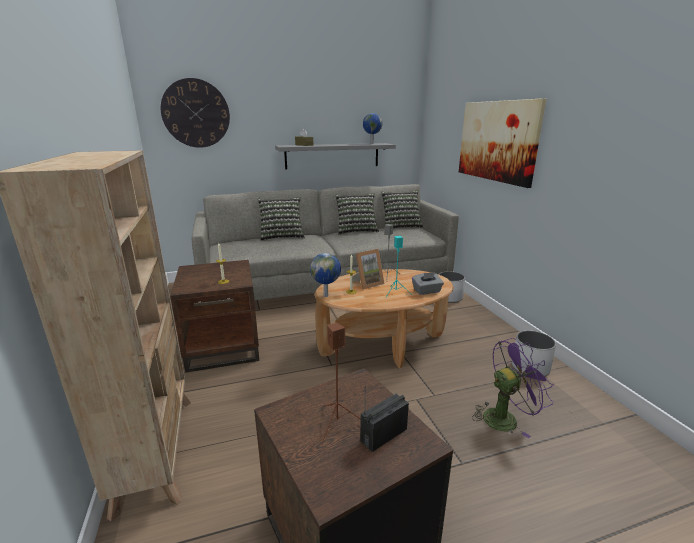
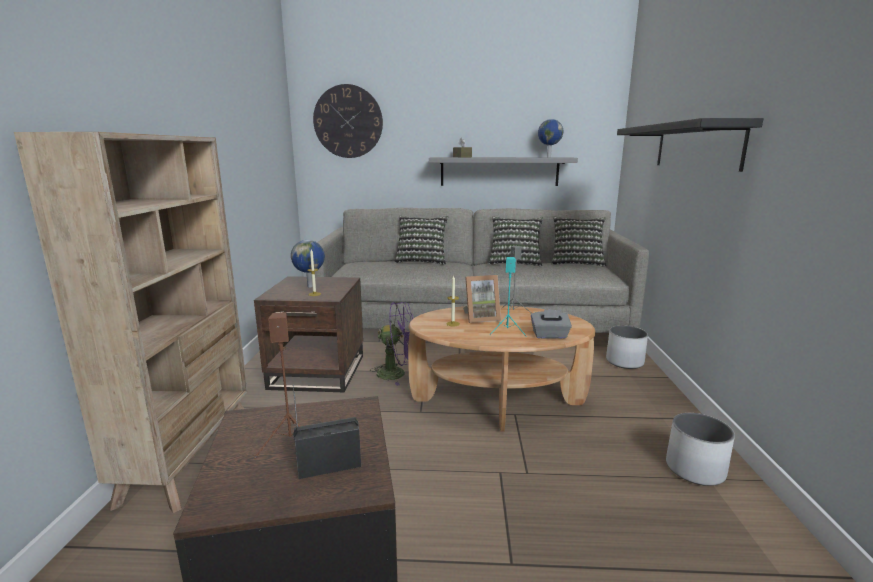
camera: 20 degrees right, 5 degrees down
globe [310,253,341,297] -> globe moved to [291,240,325,288]
picture [459,98,546,188] -> black shelf [617,118,764,172]
purple fan [472,338,554,438] -> purple fan moved to [370,302,414,386]

